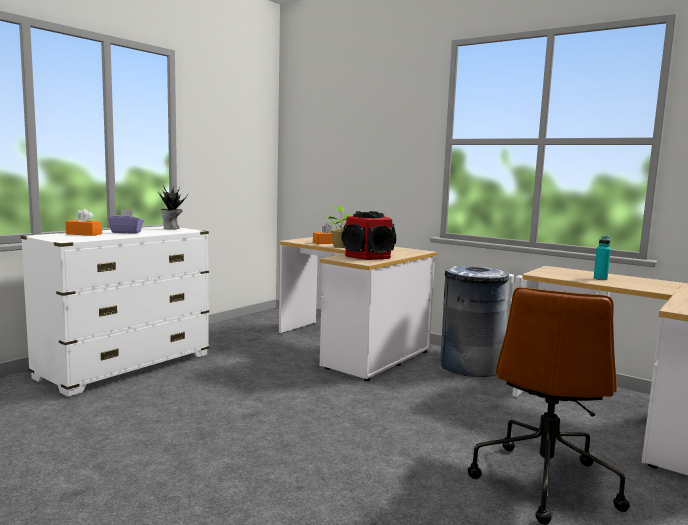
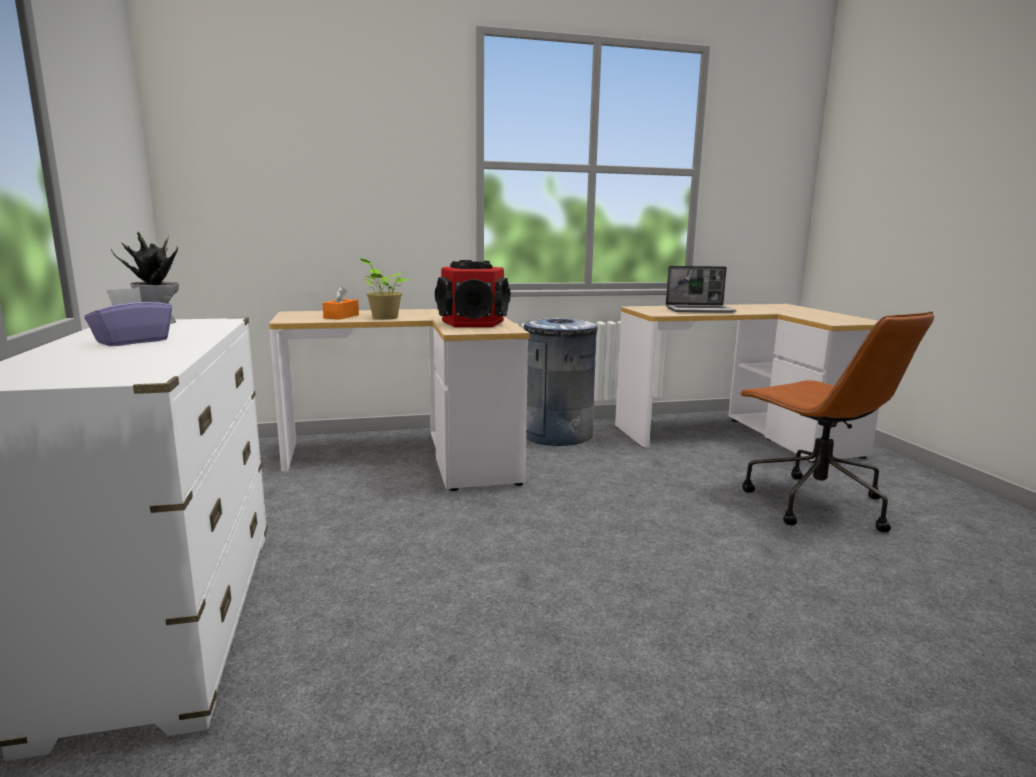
camera: 50 degrees left, 5 degrees up
orange tissue box [65,209,102,236] -> none
turquoise bottle [594,236,611,280] -> laptop [666,266,736,313]

